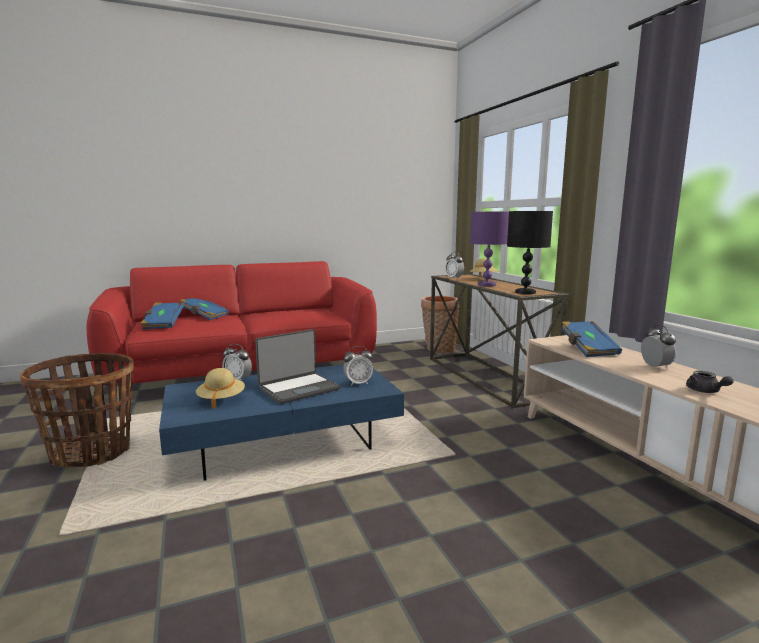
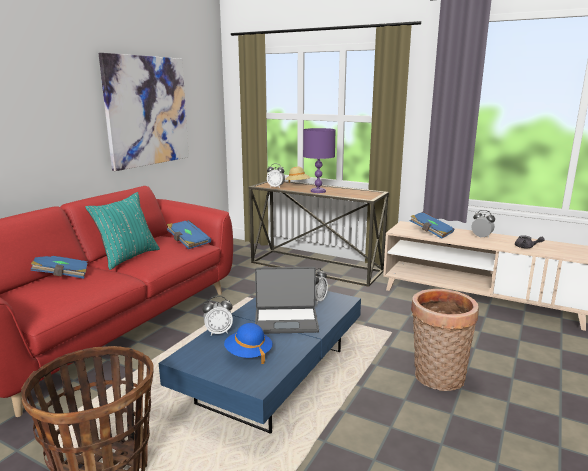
camera: 40 degrees left, 5 degrees up
blue book [140,302,184,329] -> blue book moved to [167,220,211,249]
beige hat [196,368,245,409] -> blue hat [224,323,273,364]
laptop [255,329,340,404] -> laptop turned 75 degrees clockwise [255,267,319,334]
basket [421,296,459,353] -> basket moved to [411,289,479,391]
black table lamp [507,211,553,294] -> none
none -> turquoise pillow [85,192,160,270]
none -> picture [99,53,189,171]

